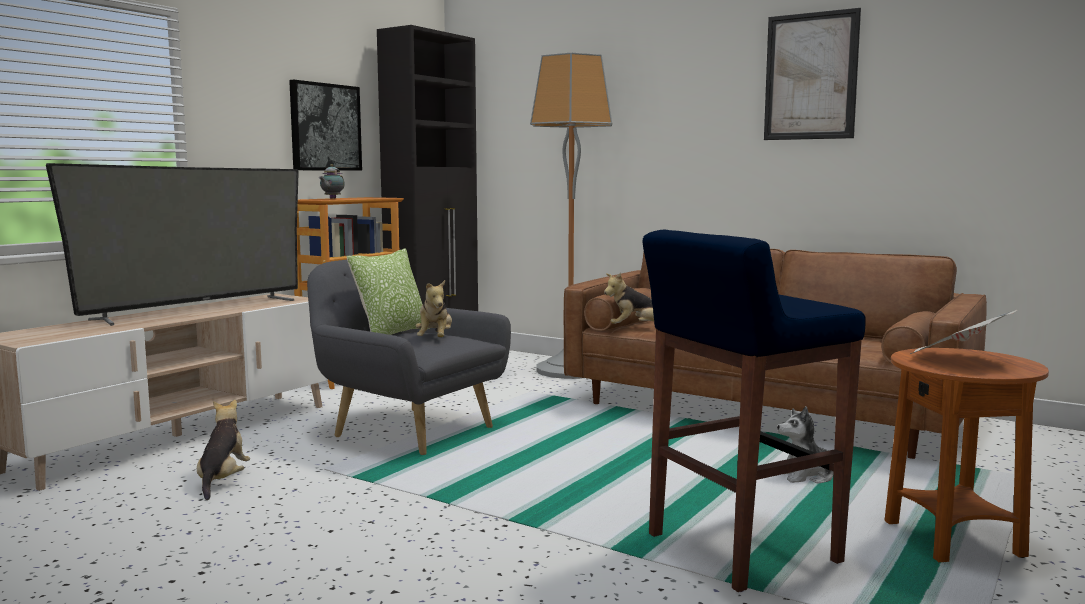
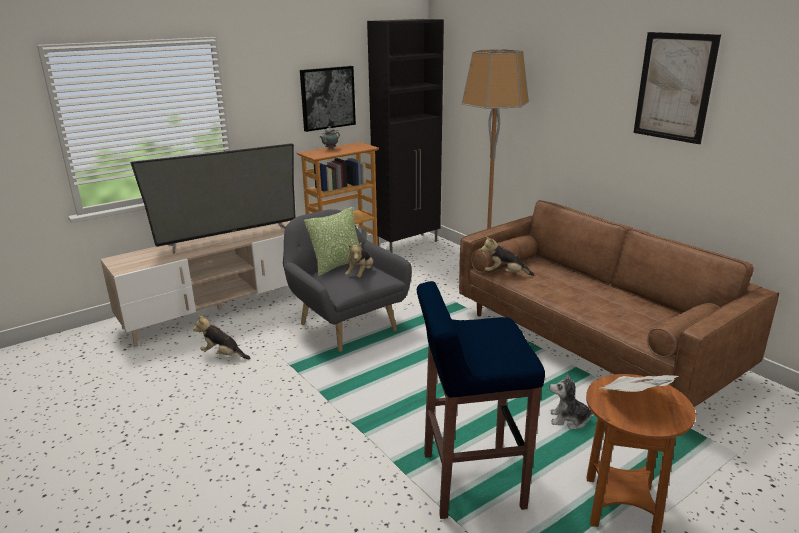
camera: 20 degrees right, 15 degrees up
plush toy [197,400,250,500] -> plush toy turned 90 degrees counterclockwise [193,315,250,359]

